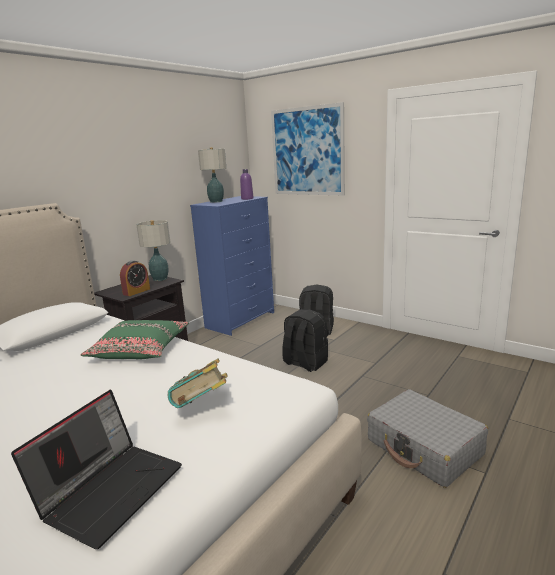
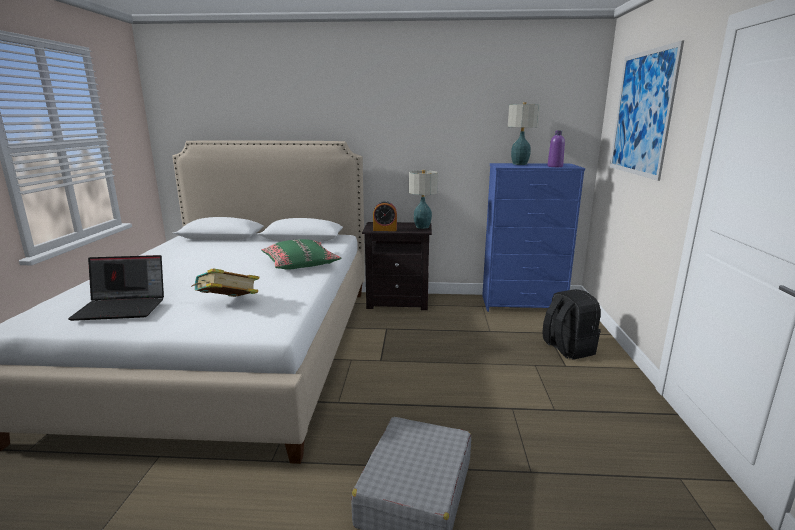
camera: 55 degrees right, 0 degrees up
black backpack [282,309,328,372] -> none

